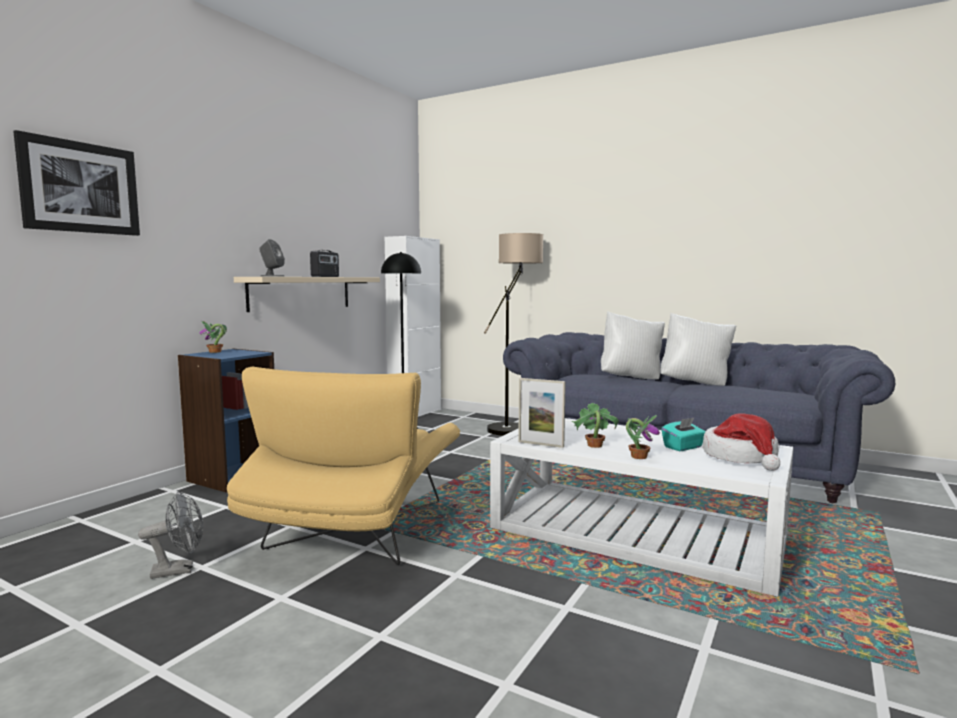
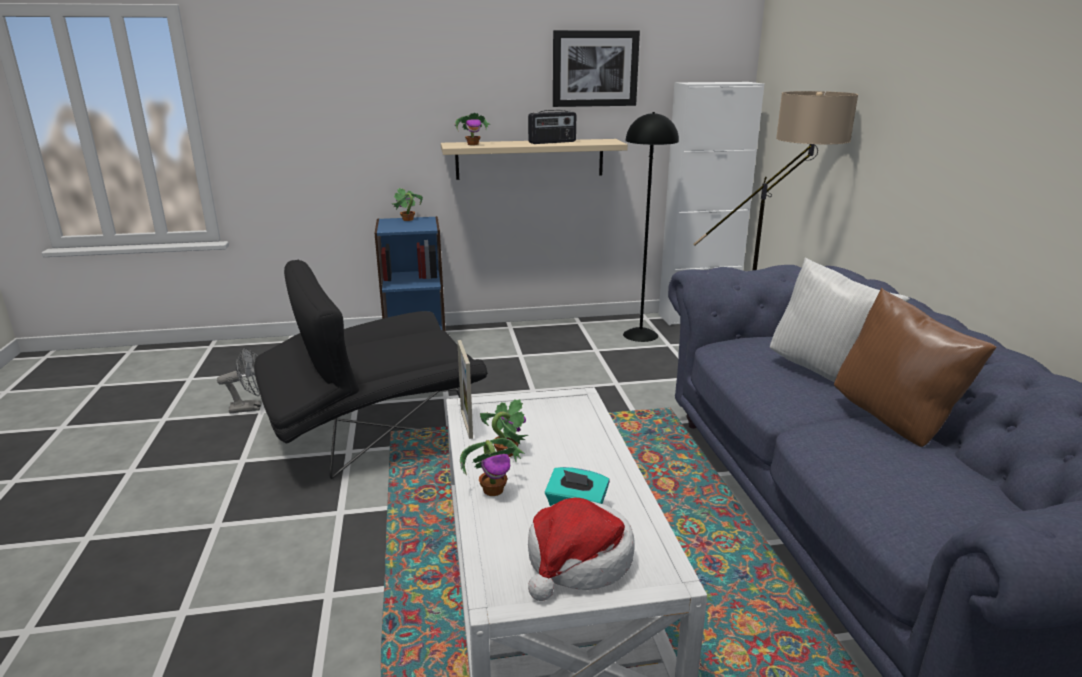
camera: 50 degrees right, 15 degrees up
picture [13,130,140,236] -> picture moved to [553,30,640,107]
grey fan [138,491,203,579] -> grey fan turned 45 degrees counterclockwise [217,348,261,414]
yellow armchair [227,366,460,566] -> black armchair [254,259,488,479]
grey speaker [259,239,285,277] -> potted plant [455,113,490,145]
white pillow [661,313,736,386] -> brown pillow [834,288,997,447]

